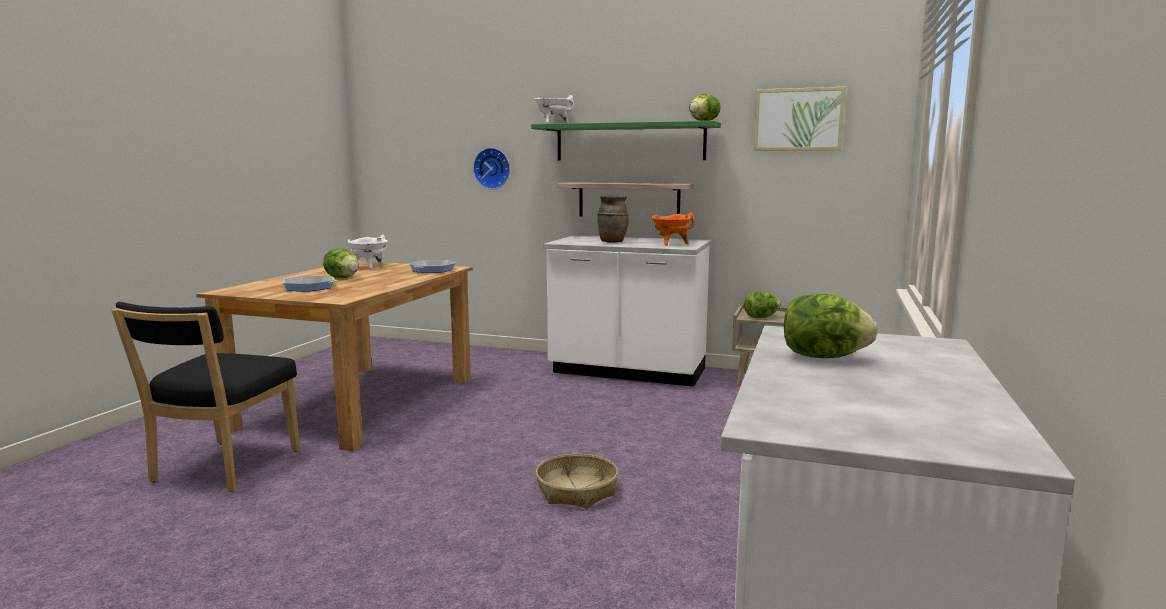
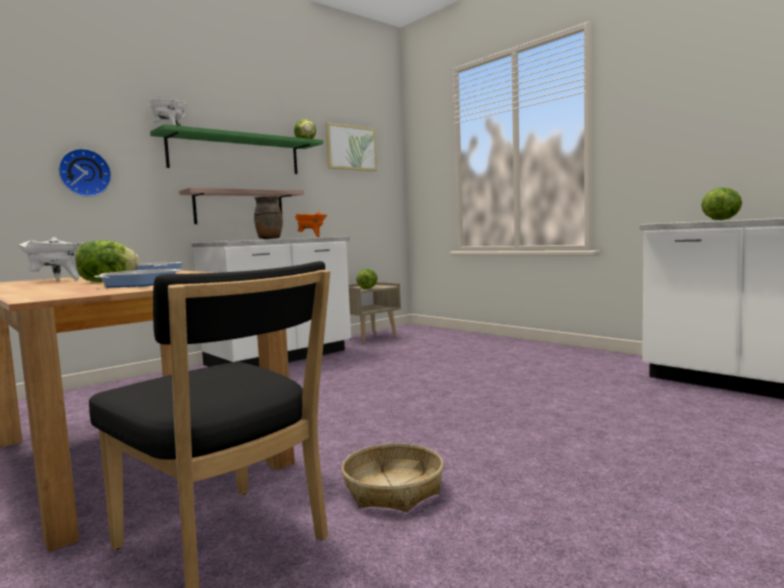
camera: 60 degrees left, 5 degrees down
basket [536,454,618,508] -> basket moved to [342,443,443,512]

